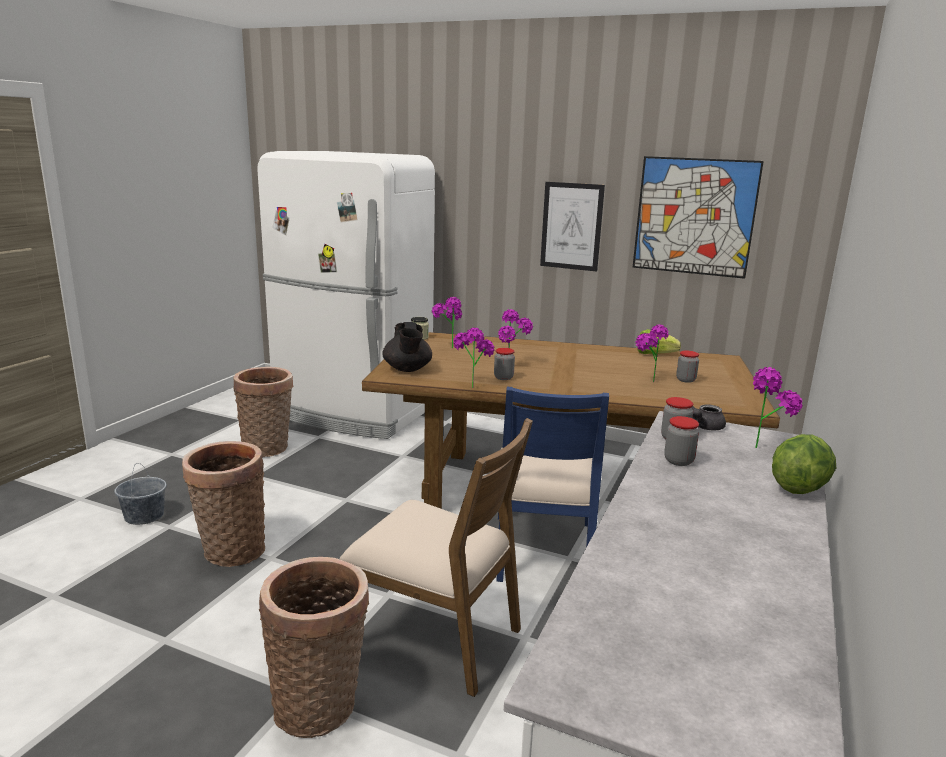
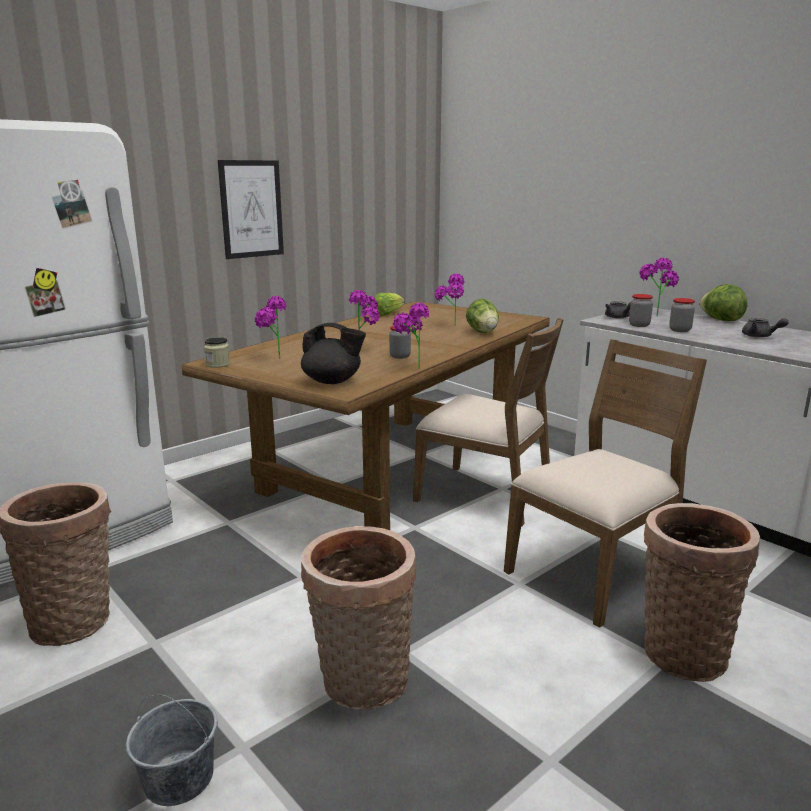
camera: 65 degrees left, 0 degrees up
blue chair [496,387,609,582] -> brown chair [413,318,564,526]
picture [632,156,764,279] -> none
jar [676,351,699,383] -> none
none -> lettuce [466,298,499,333]
none -> grey teapot [742,318,789,338]

